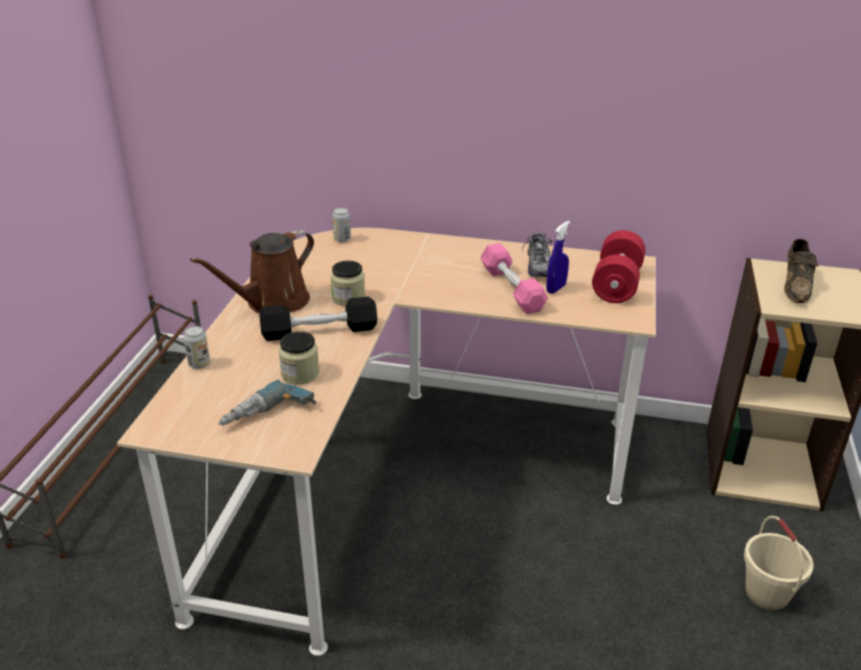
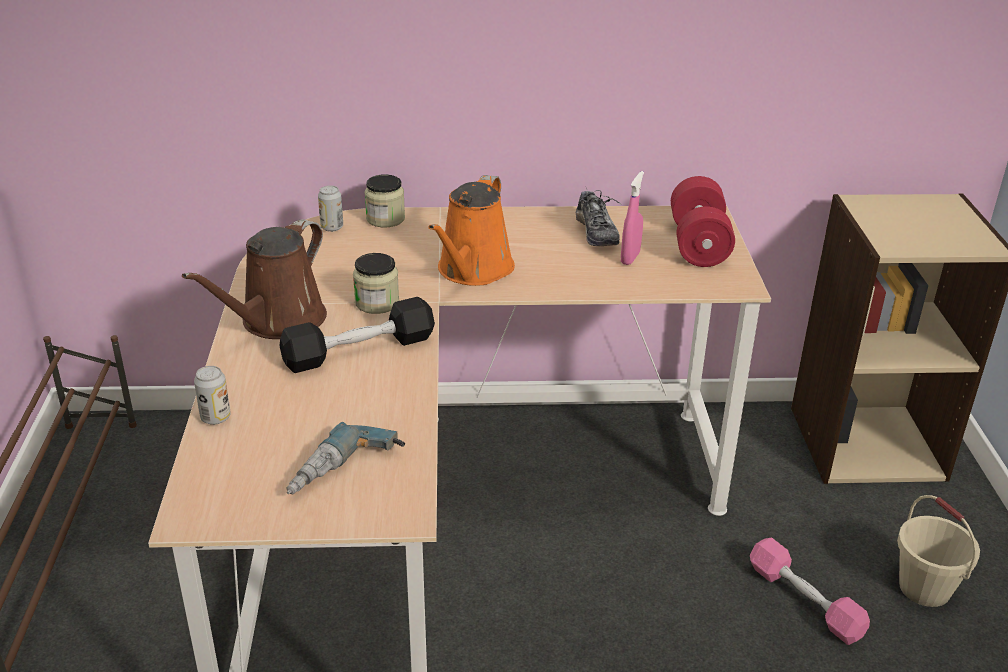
camera: 15 degrees left, 0 degrees up
jar [279,331,319,384] -> jar moved to [365,174,405,227]
pink dumbbell [480,243,548,314] -> pink dumbbell moved to [750,538,870,645]
blue spray bottle [546,221,570,294] -> pink spray bottle [621,171,644,265]
brown shoe [784,239,819,303] -> none
none -> orange watering can [428,175,515,286]

